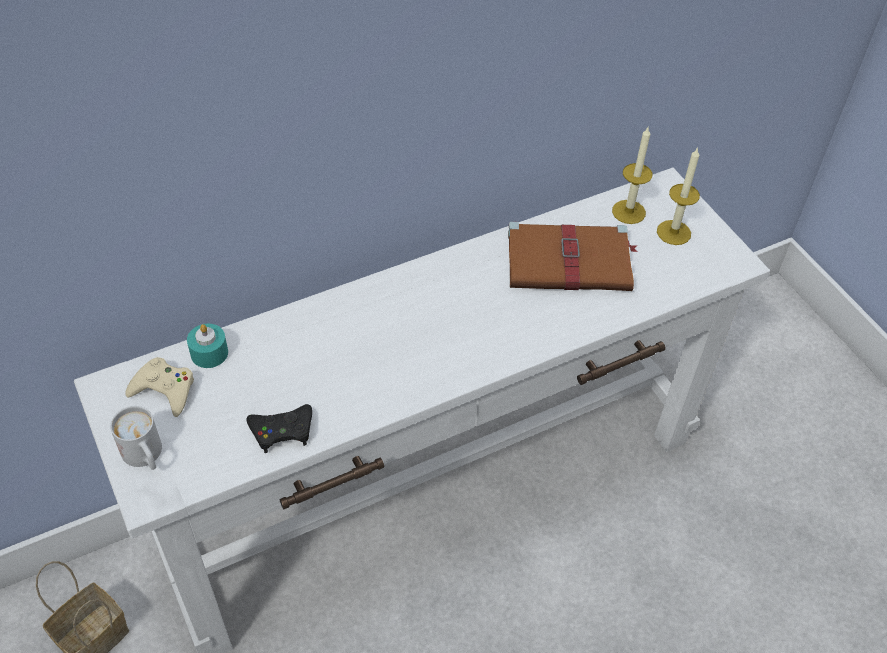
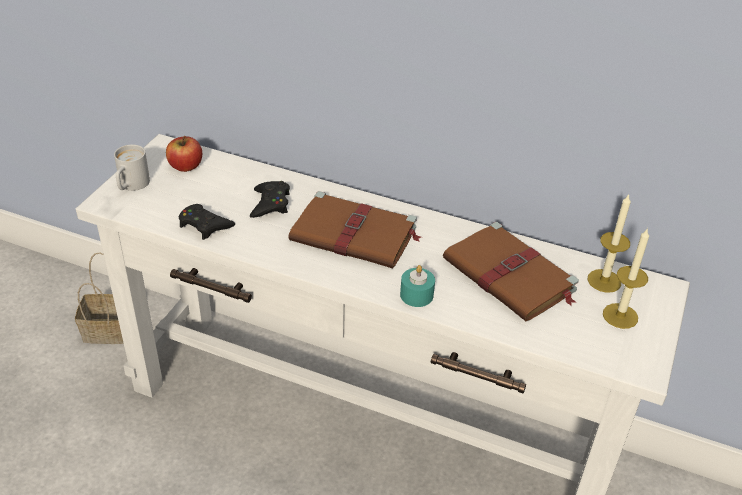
camera: 50 degrees right, 10 degrees down
beige game controller [125,357,194,417] -> apple [166,136,202,172]
turquoise candle [187,324,228,368] -> turquoise candle moved to [400,265,435,307]
none -> black game controller [250,181,290,218]
none -> brown book [288,191,421,268]

